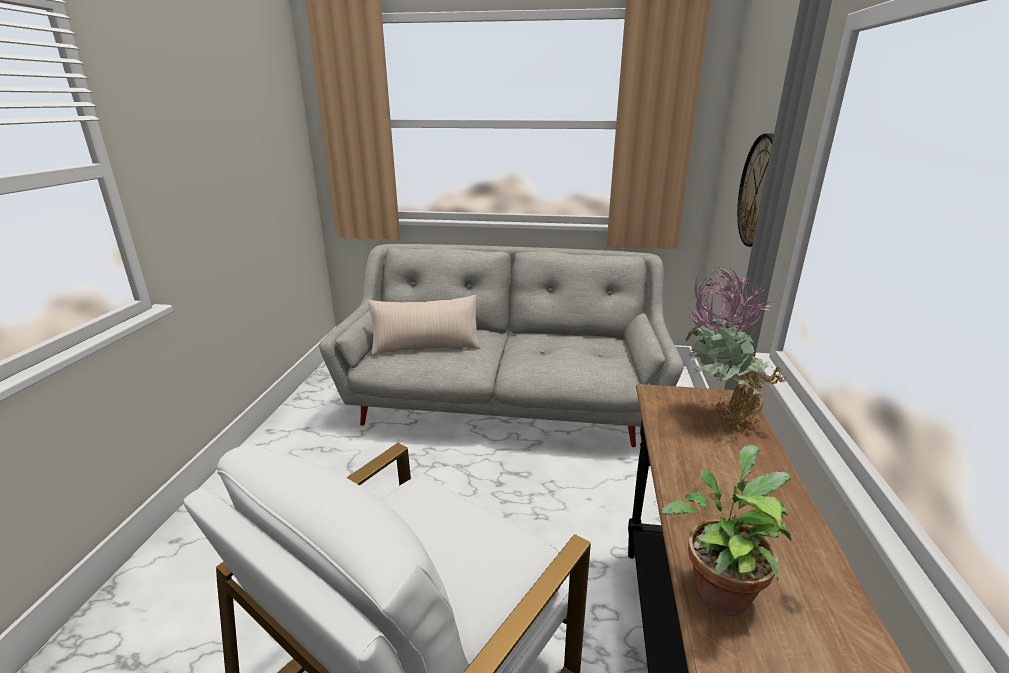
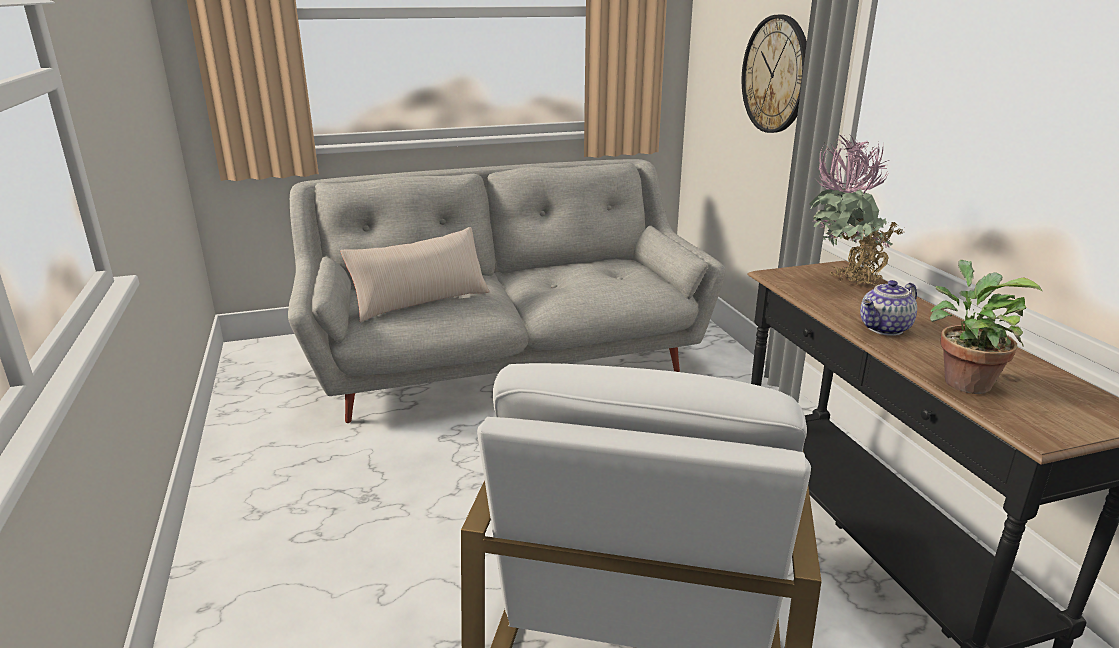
camera: 25 degrees left, 0 degrees up
none -> teapot [860,280,917,336]

